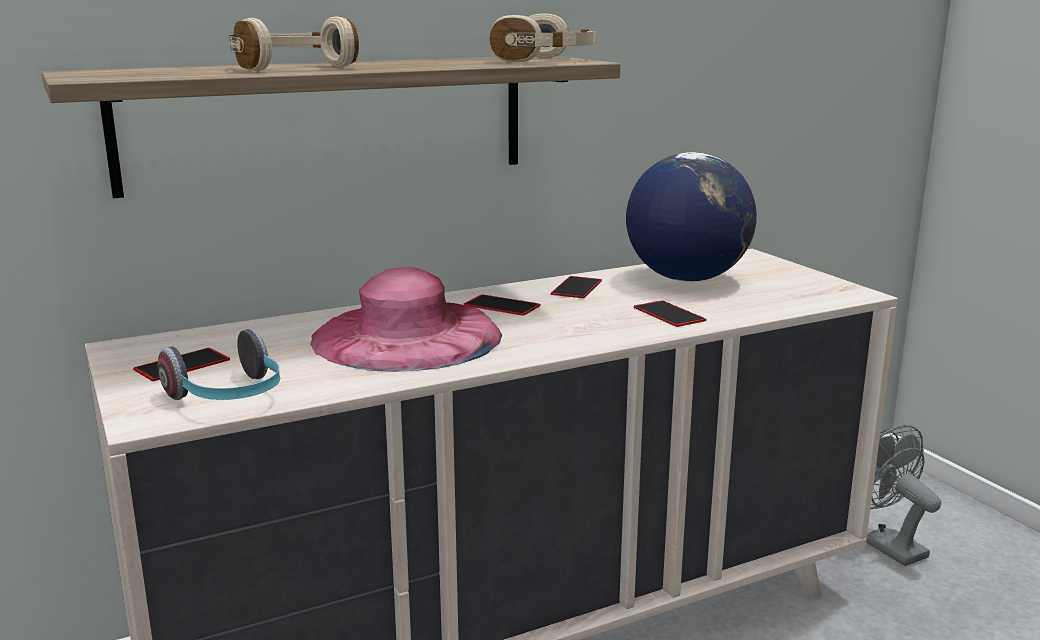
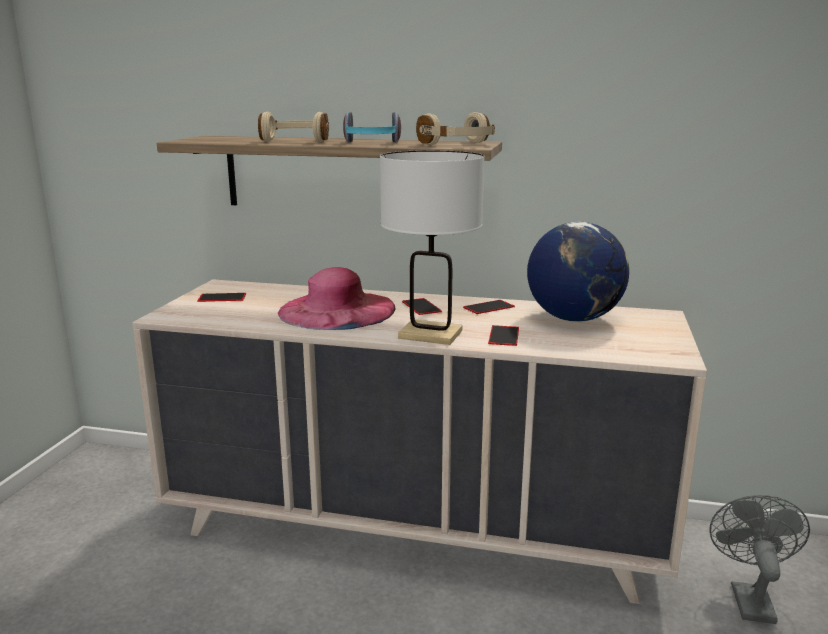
camera: 40 degrees right, 0 degrees up
headphones [158,329,280,400] -> headphones moved to [343,112,401,143]
none -> white table lamp [380,150,485,345]

